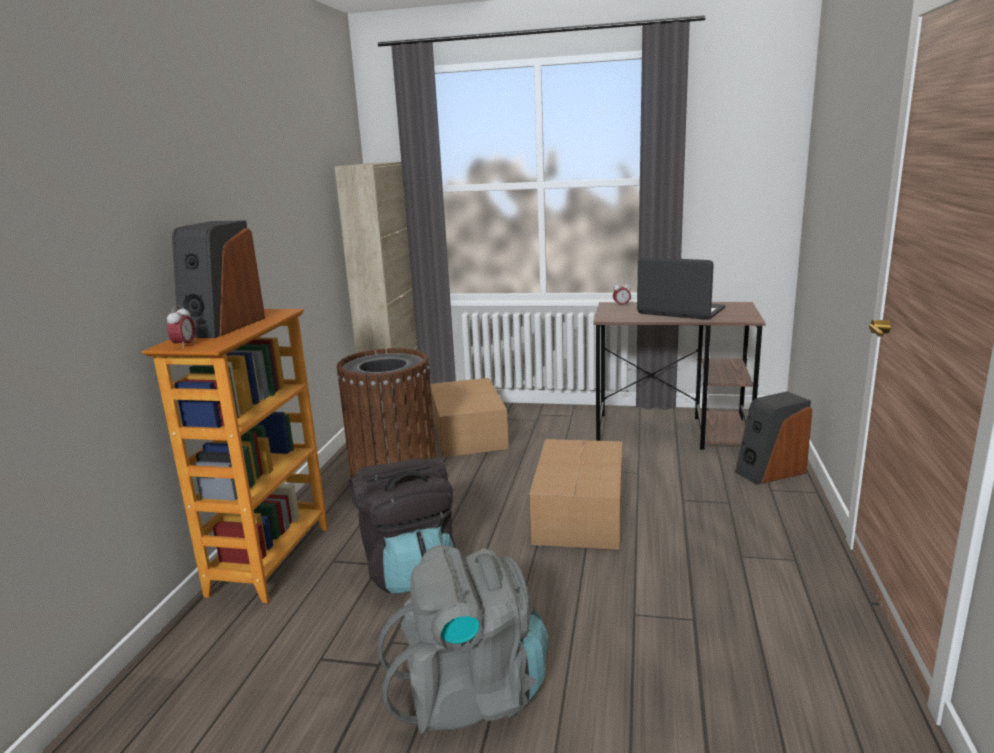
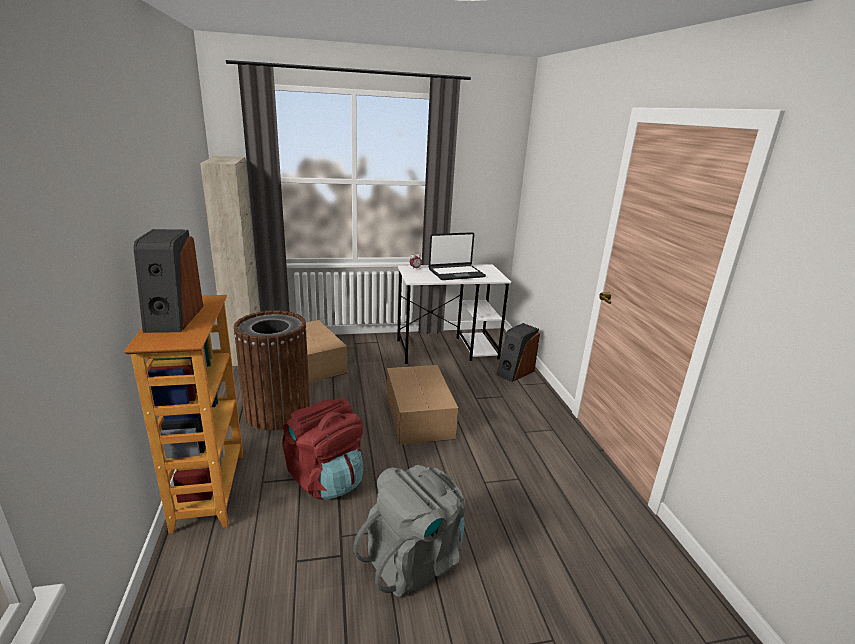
camera: 25 degrees left, 5 degrees up
alarm clock [167,305,195,349] -> none
black backpack [349,458,455,593] -> red backpack [282,398,363,500]
brown desk [593,302,766,450] -> white desk [397,264,511,364]
laptop [637,257,726,320] -> laptop turned 150 degrees clockwise [429,232,486,280]

